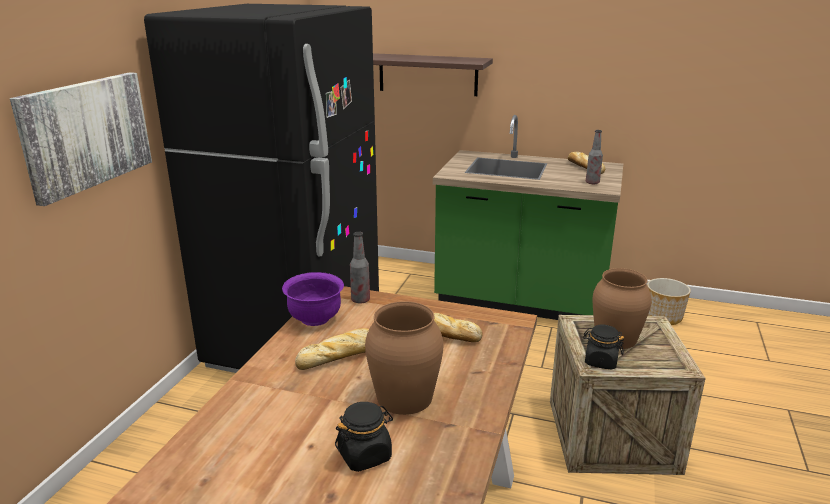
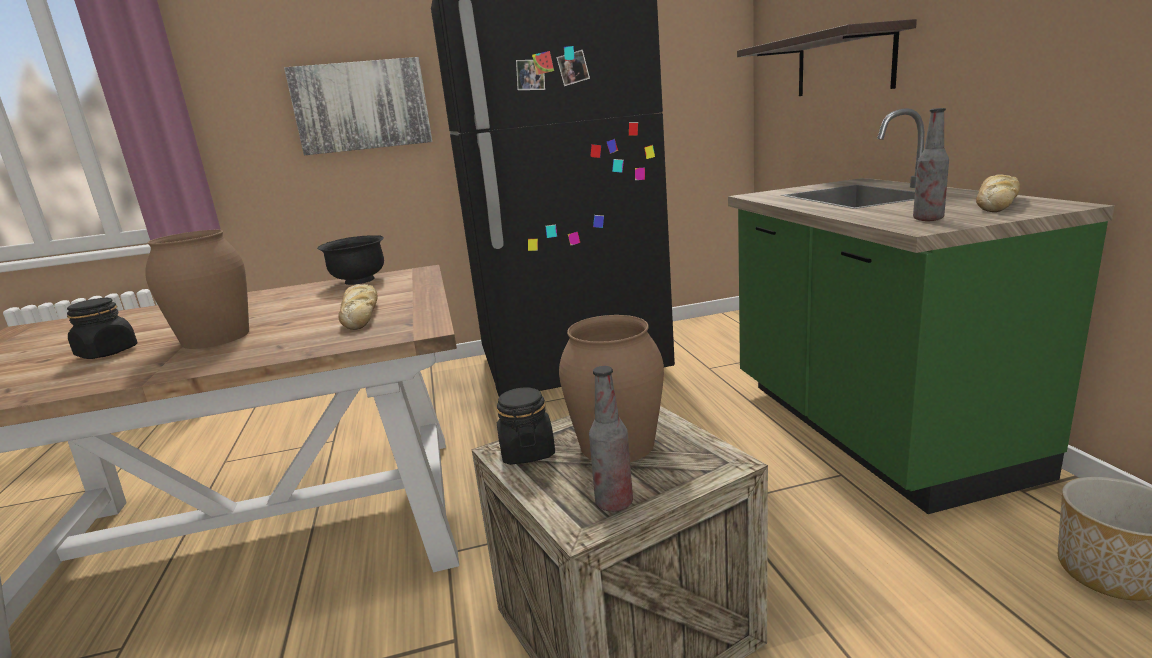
camera: 60 degrees right, 5 degrees down
purple bowl [282,272,344,326] -> black bowl [317,235,384,285]
bread [295,328,369,370] -> none
bottle [350,232,370,304] -> bottle moved to [589,366,633,512]

